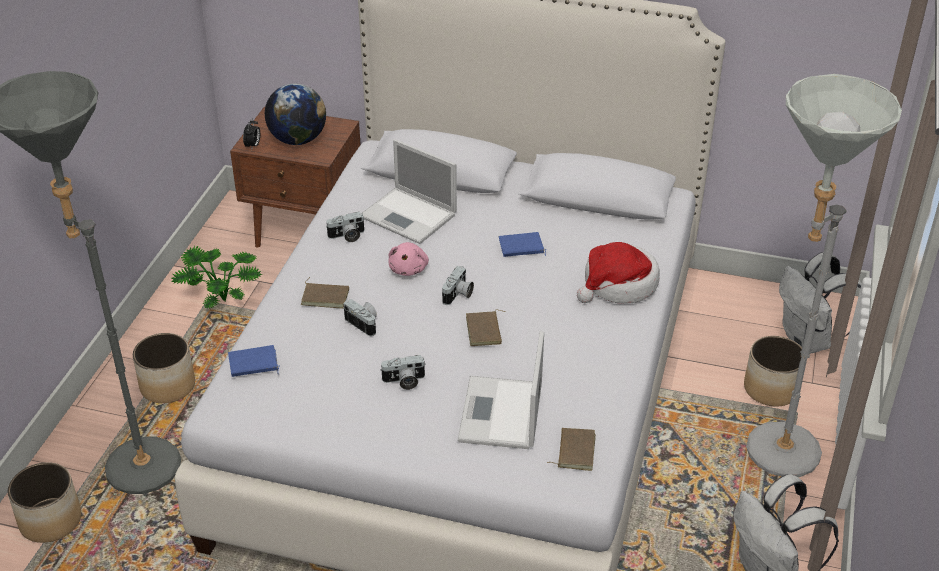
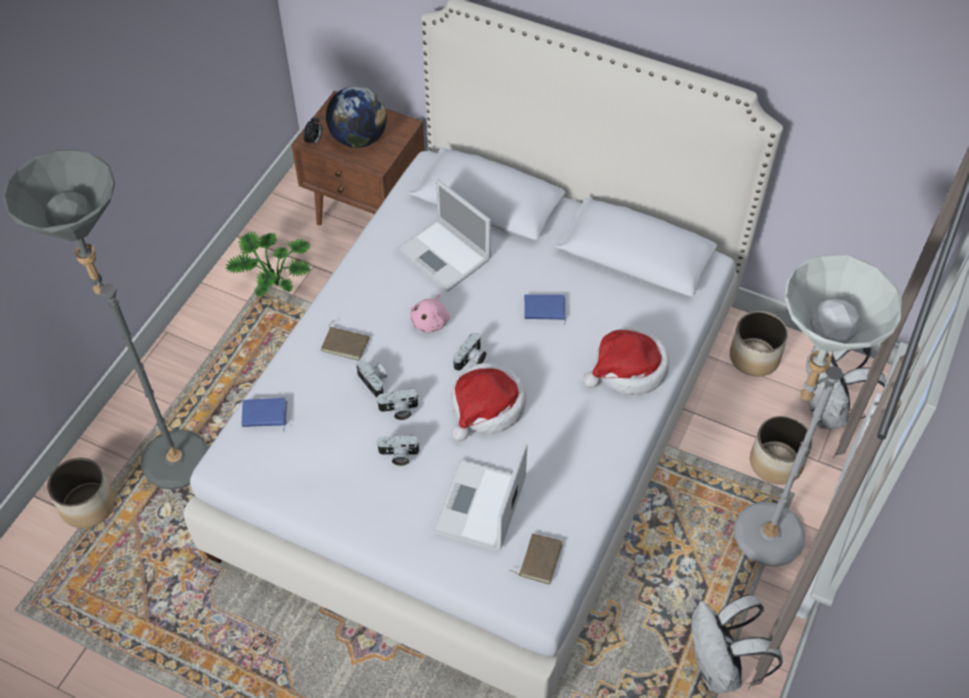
camera: 10 degrees right, 15 degrees up
planter [133,333,195,403] -> planter moved to [730,311,788,377]
camera [325,212,364,242] -> camera moved to [376,388,419,420]
brown book [466,310,506,346] -> hat [452,363,526,441]

